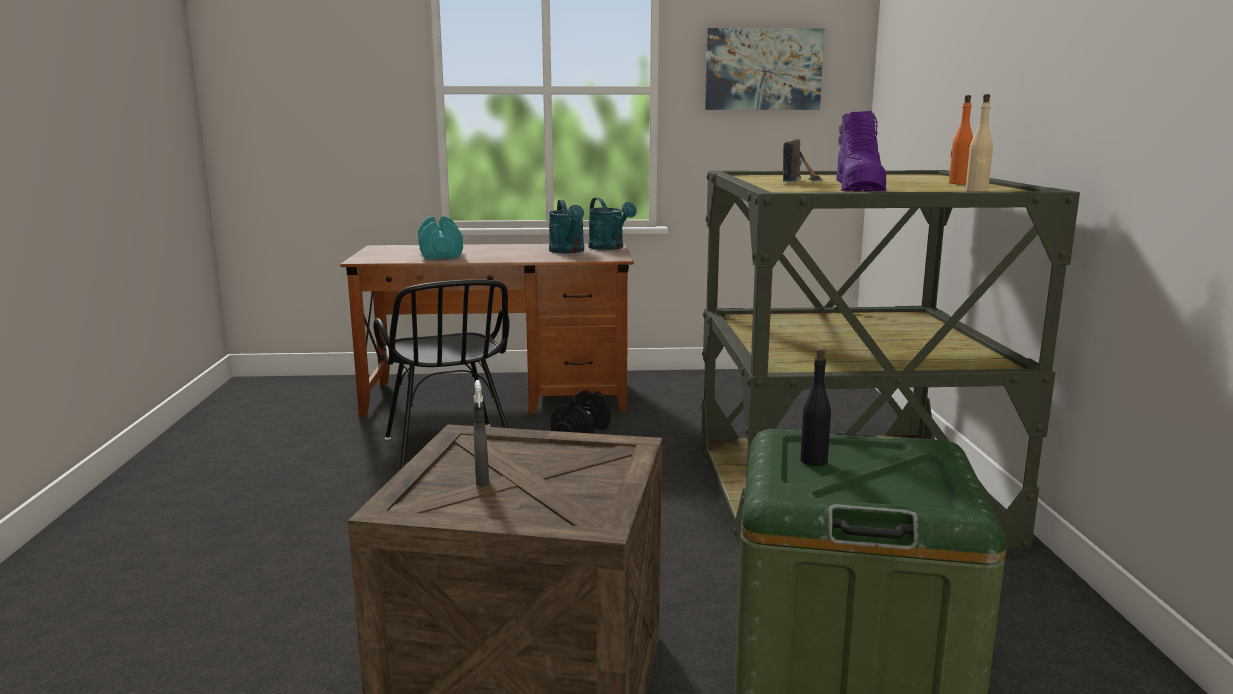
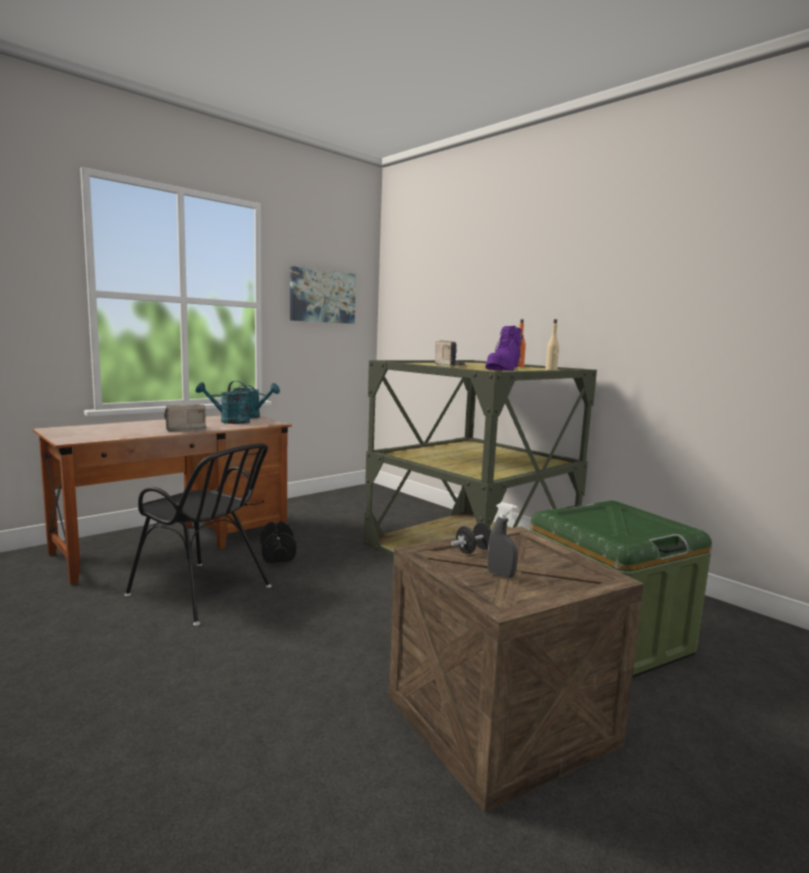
camera: 40 degrees left, 5 degrees down
turquoise dumbbell [418,216,463,259] -> none
turquoise watering can [548,200,584,254] -> turquoise watering can turned 150 degrees clockwise [195,382,257,424]
black bottle [800,349,831,466] -> none
purple boot [836,111,887,191] -> purple boot turned 60 degrees clockwise [486,326,523,371]
none -> radio [164,404,206,431]
none -> black dumbbell [451,523,491,554]

